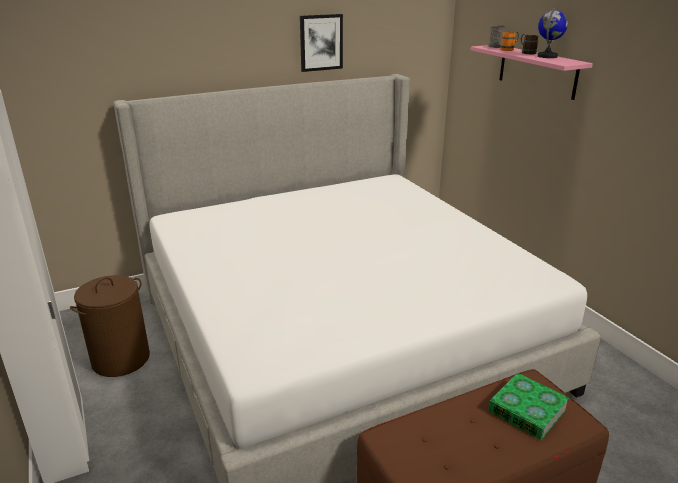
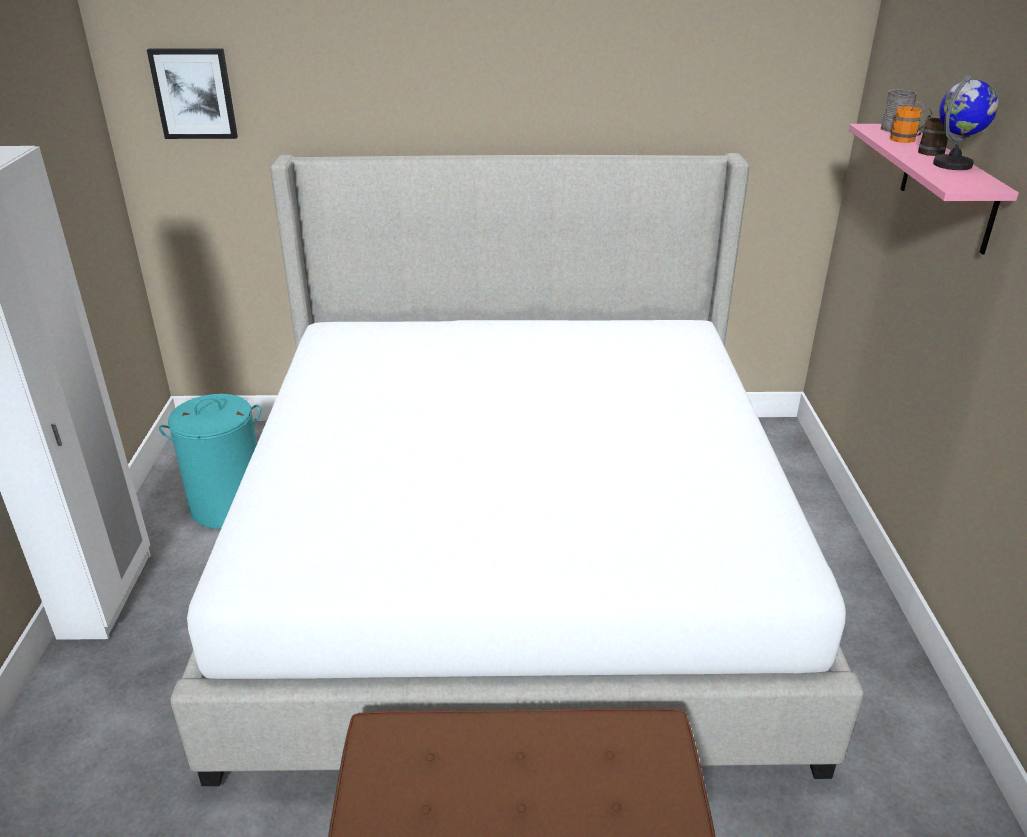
camera: 25 degrees right, 5 degrees up
brown laundry basket [70,275,150,377] -> turquoise laundry basket [159,394,261,529]
picture [300,14,343,72] -> picture moved to [147,48,238,139]
book [488,373,569,440] -> none

